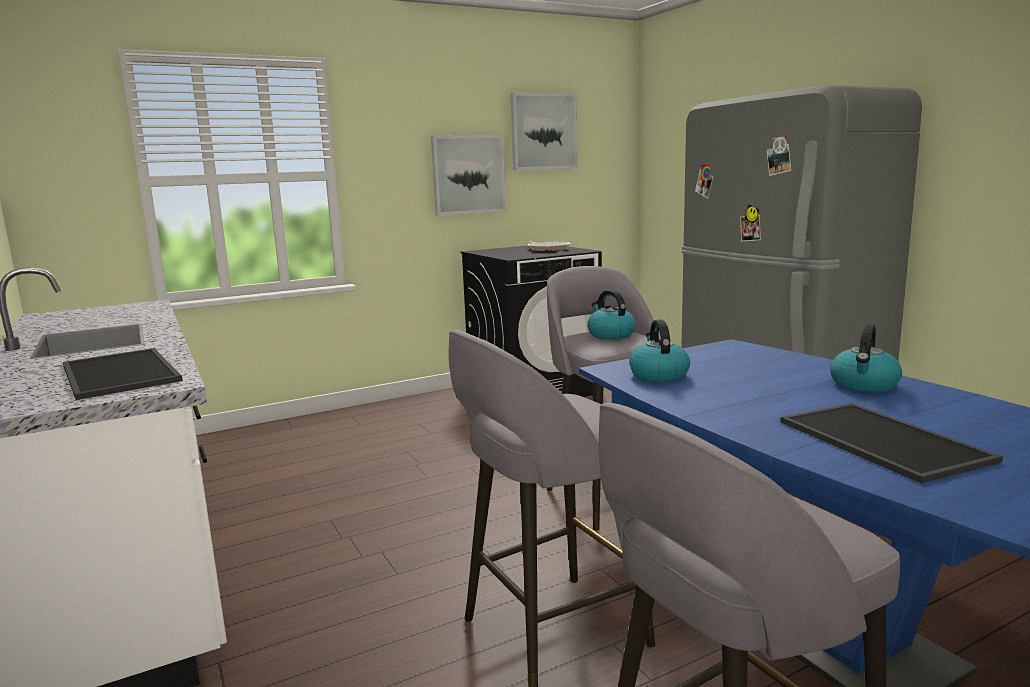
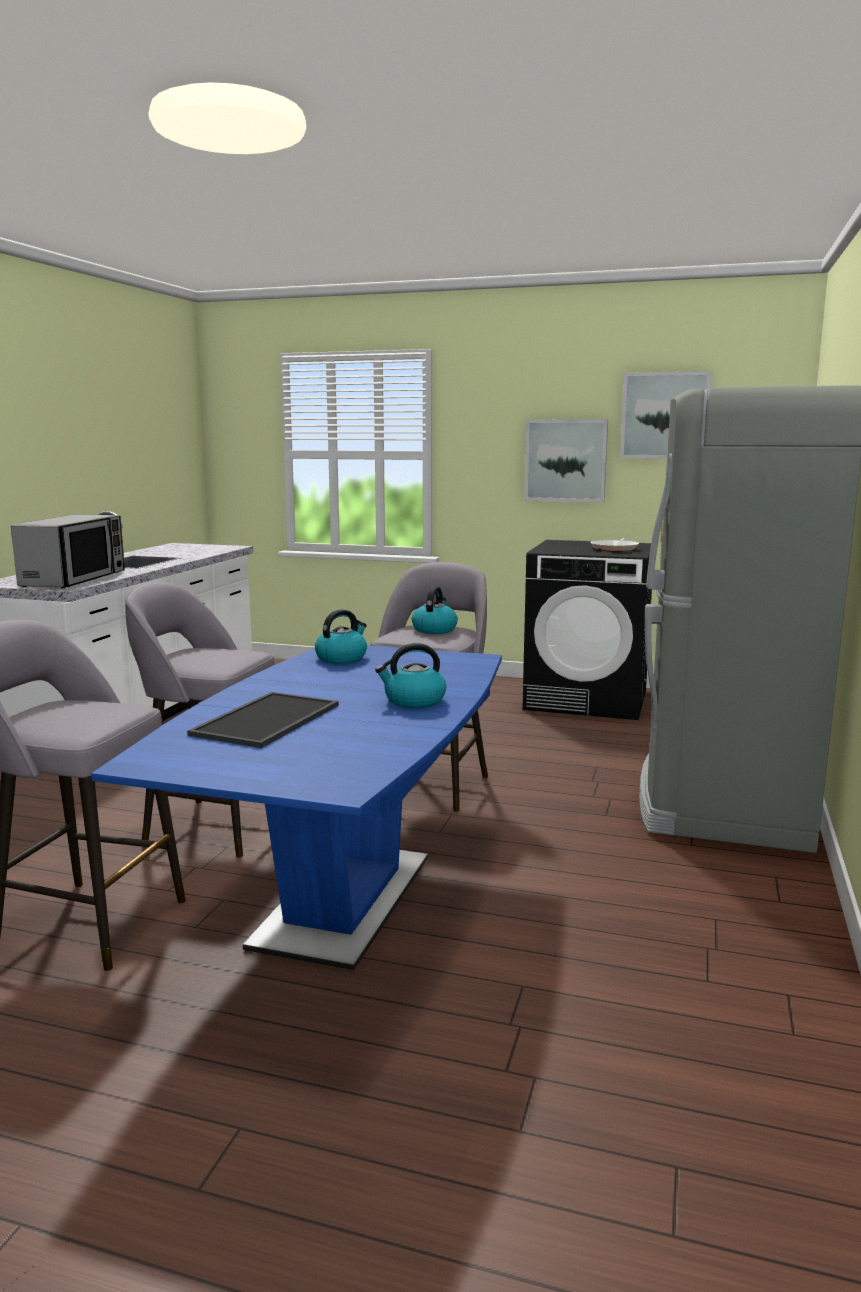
camera: 45 degrees right, 0 degrees up
tray [63,348,183,400] -> microwave [11,515,125,588]

